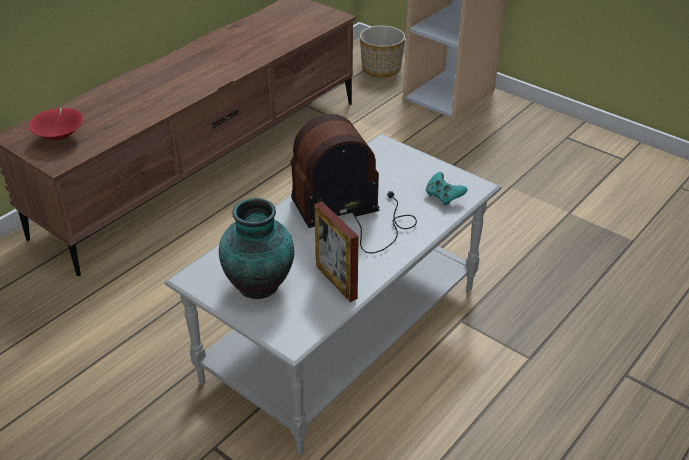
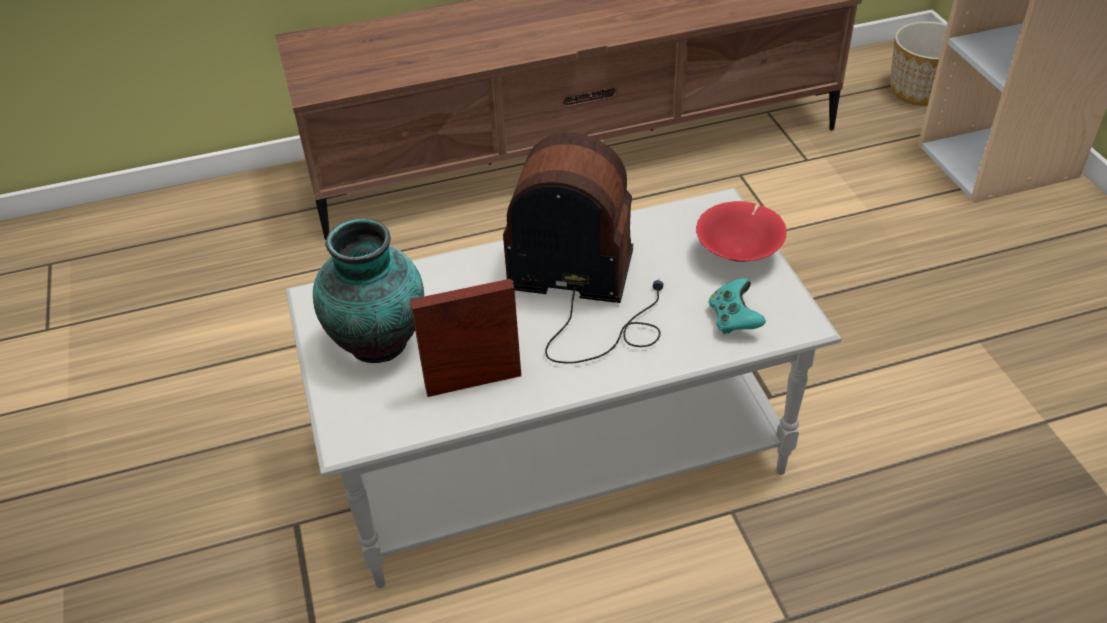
camera: 35 degrees right, 5 degrees up
red bowl [29,108,83,142] -> red bowl moved to [696,201,787,262]
picture frame [314,201,359,302] -> picture frame turned 75 degrees clockwise [410,279,521,397]

